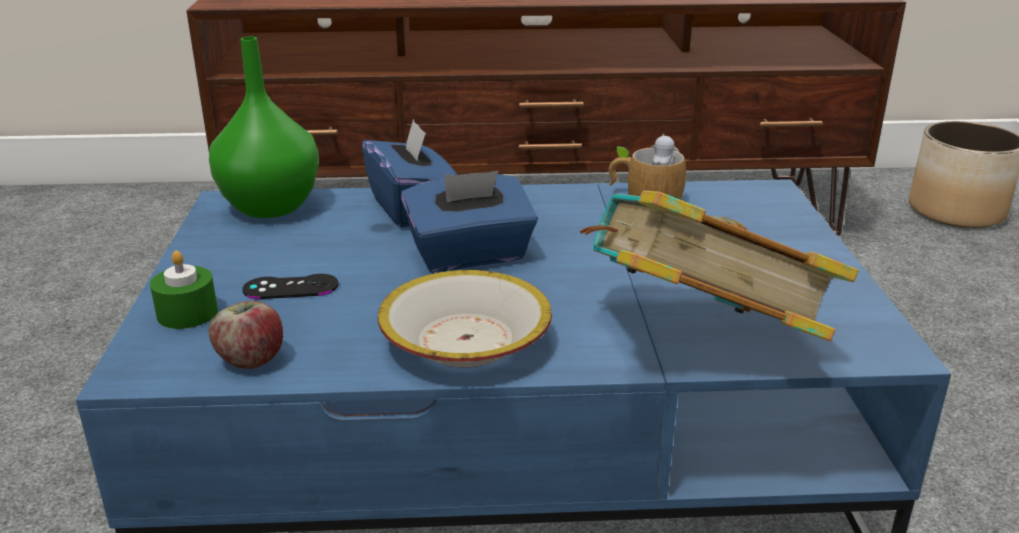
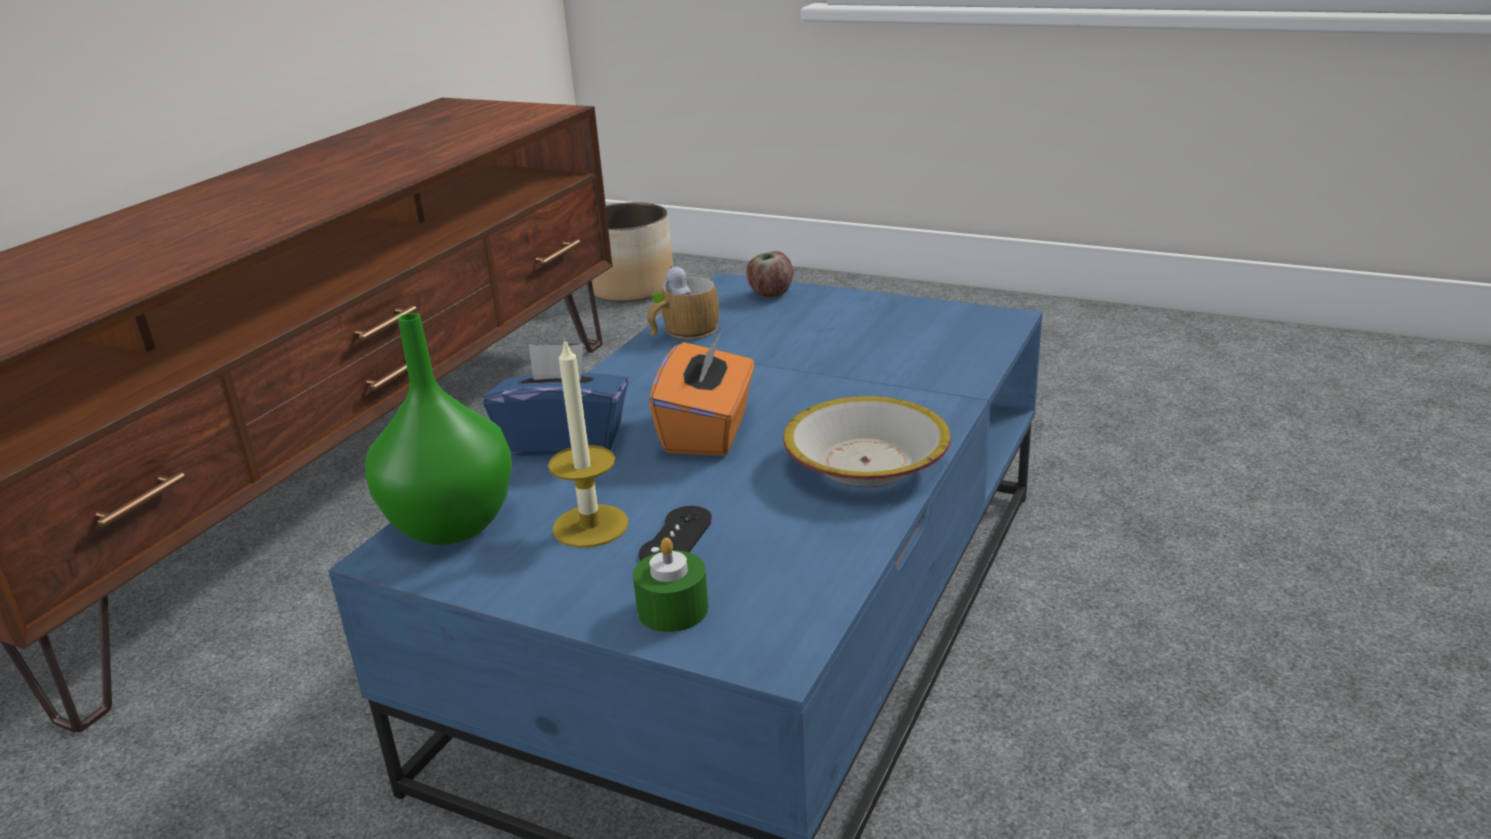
camera: 60 degrees left, 0 degrees up
apple [209,301,283,369] -> apple moved to [747,251,793,298]
blue tissue box [401,171,538,272] -> orange tissue box [649,330,754,456]
book [580,191,858,341] -> none
none -> candle [548,340,629,548]

